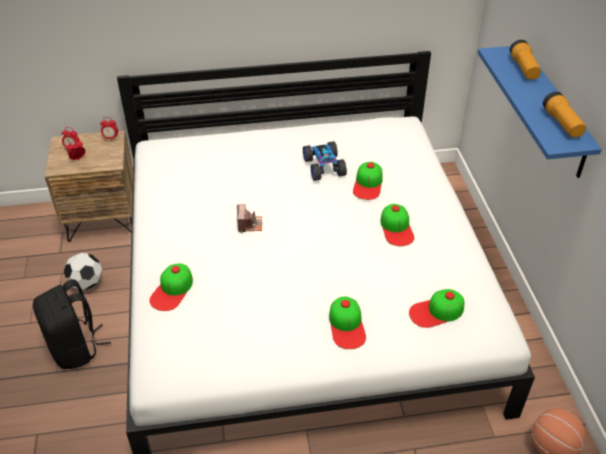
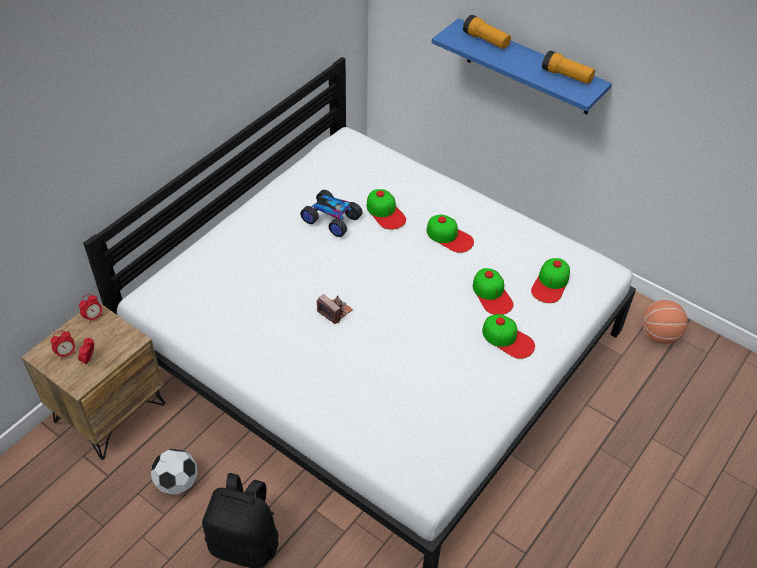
camera: 45 degrees left, 5 degrees up
cap [149,264,193,311] -> cap moved to [473,268,513,315]

